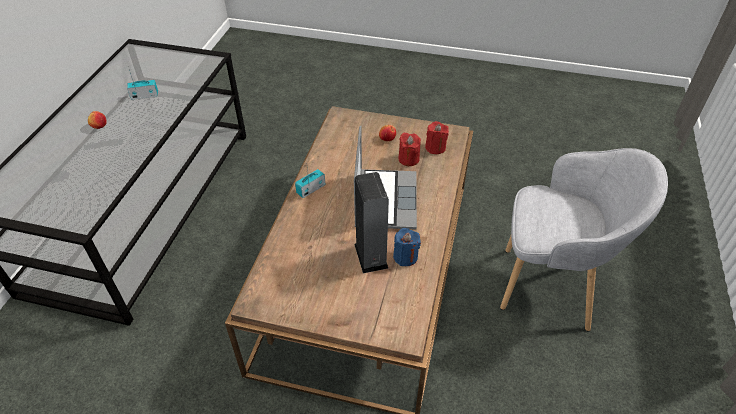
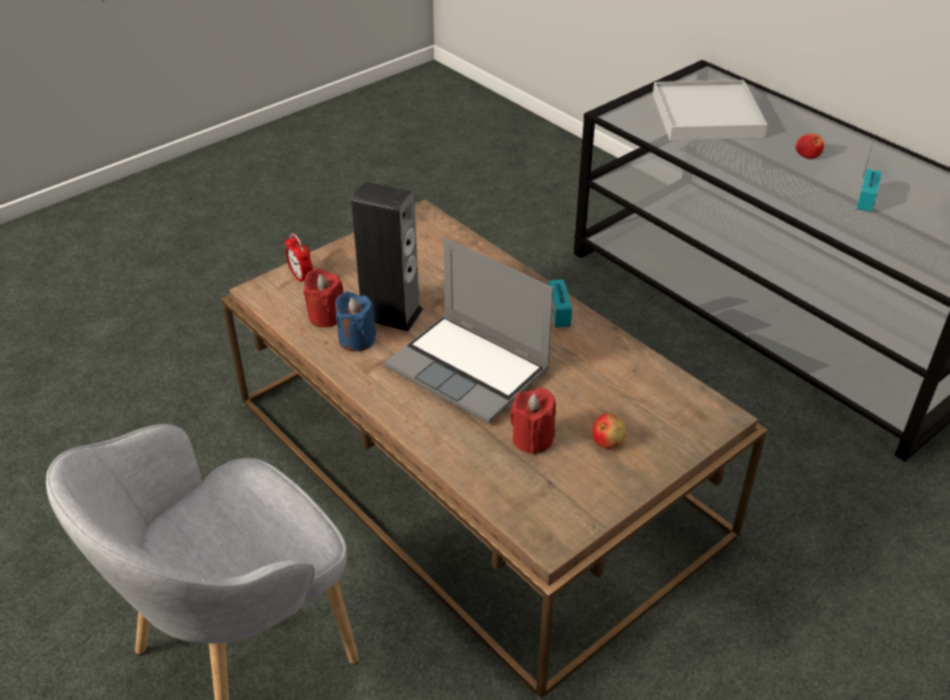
camera: 125 degrees right, 5 degrees down
red candle [425,121,449,154] -> red candle moved to [304,268,343,327]
none -> alarm clock [285,233,313,285]
none -> white tray [653,80,768,140]

